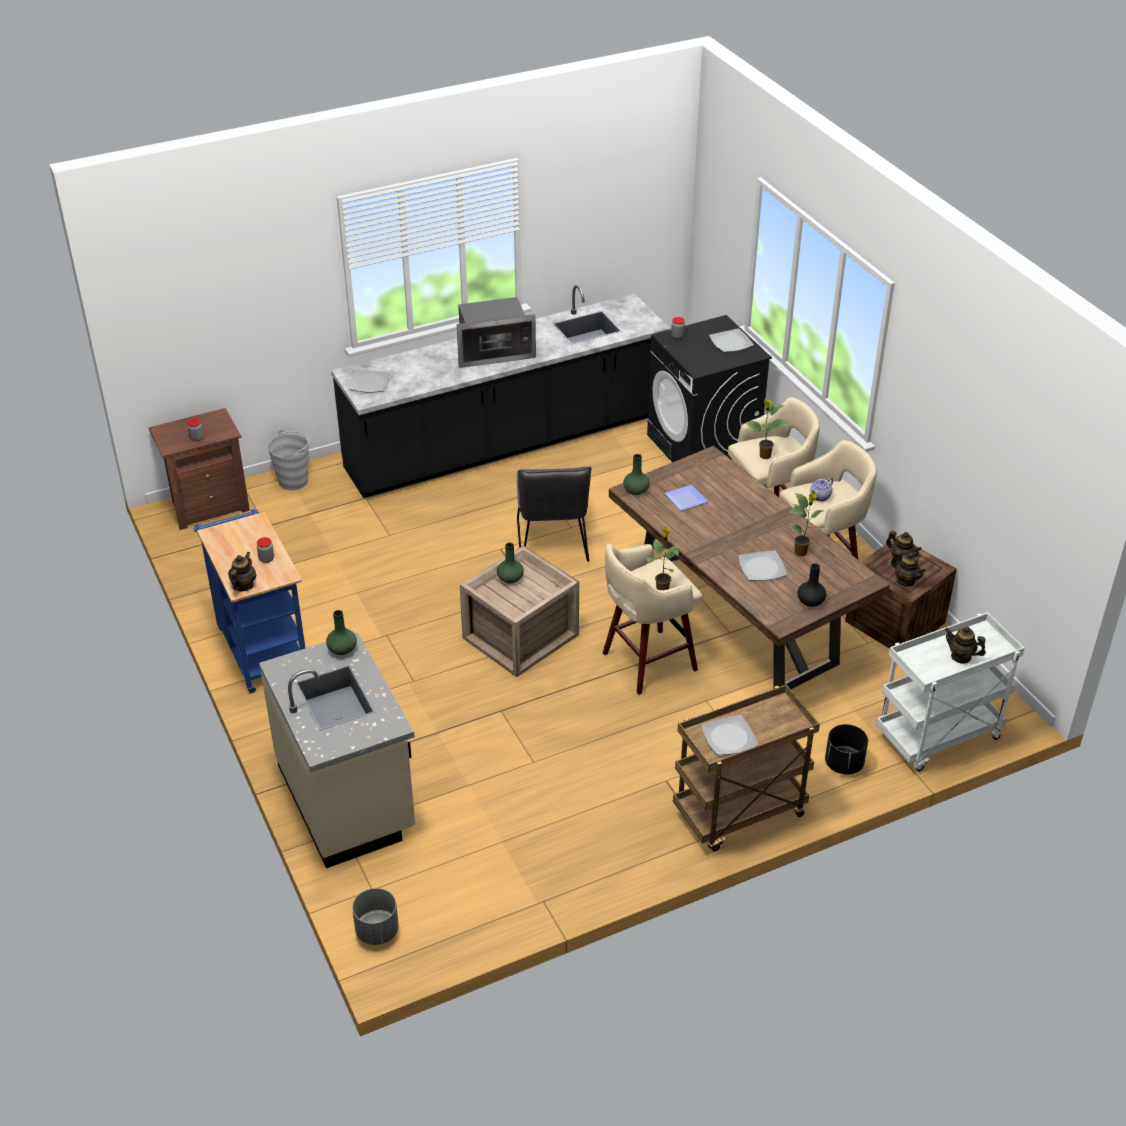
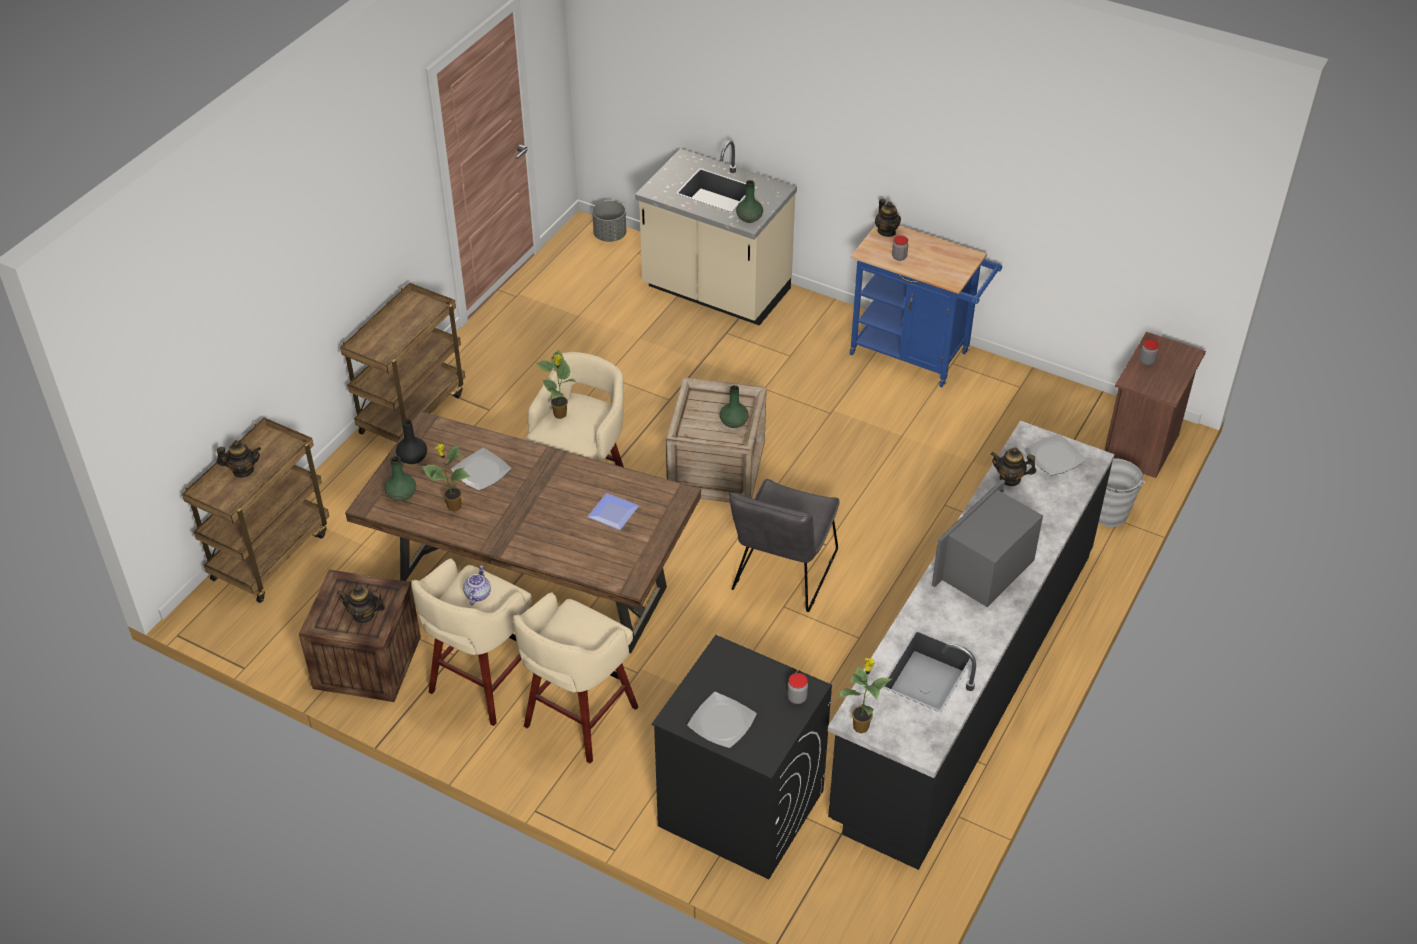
camera: 145 degrees right, 5 degrees up
grey chair [517,467,592,562] -> grey chair turned 120 degrees counterclockwise [729,479,840,612]
green vase [623,454,650,495] -> green vase moved to [384,456,416,501]
plate [701,715,758,755] -> none
potted plant [745,399,789,459] -> potted plant moved to [838,658,892,734]
black planter [825,724,868,775] -> none
white cart [876,612,1025,771] -> brown cart [182,418,329,603]
teapot [891,551,926,586] -> teapot moved to [991,447,1036,486]

